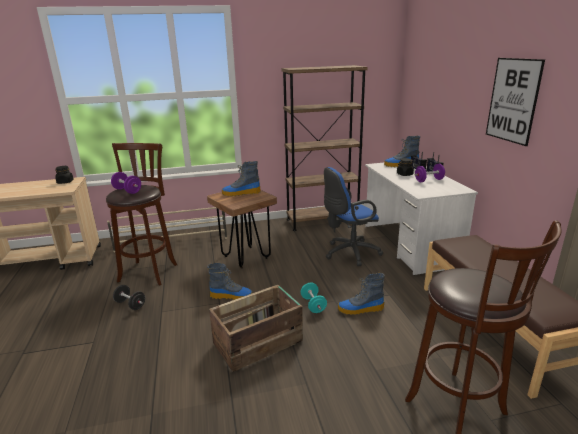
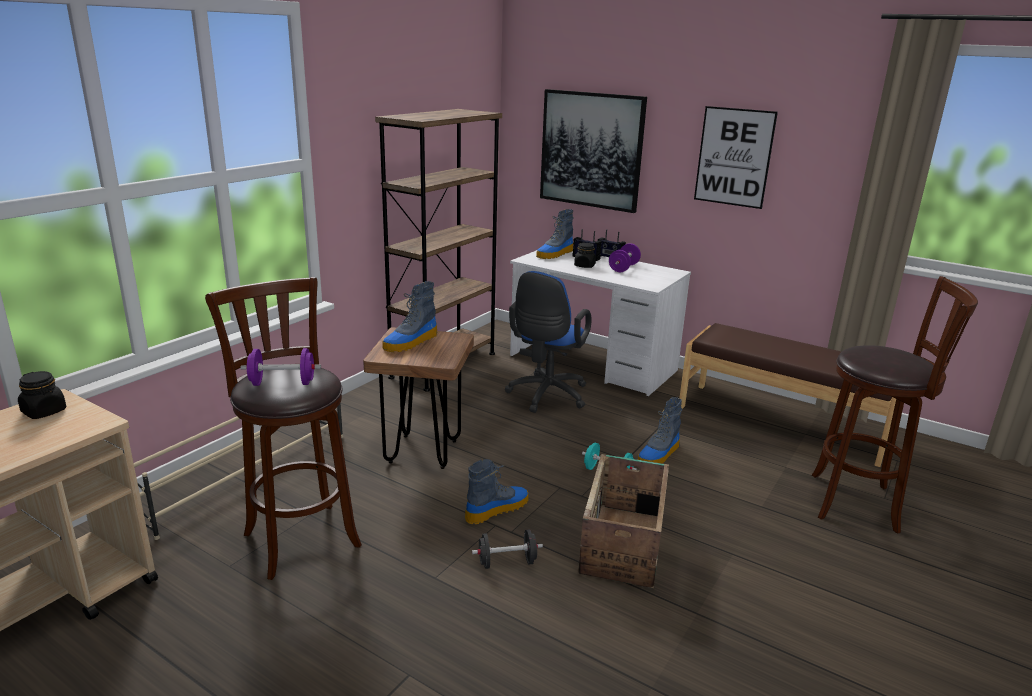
camera: 45 degrees left, 0 degrees up
black dumbbell [113,285,145,310] -> black dumbbell moved to [472,529,543,569]
none -> picture [540,89,647,213]

